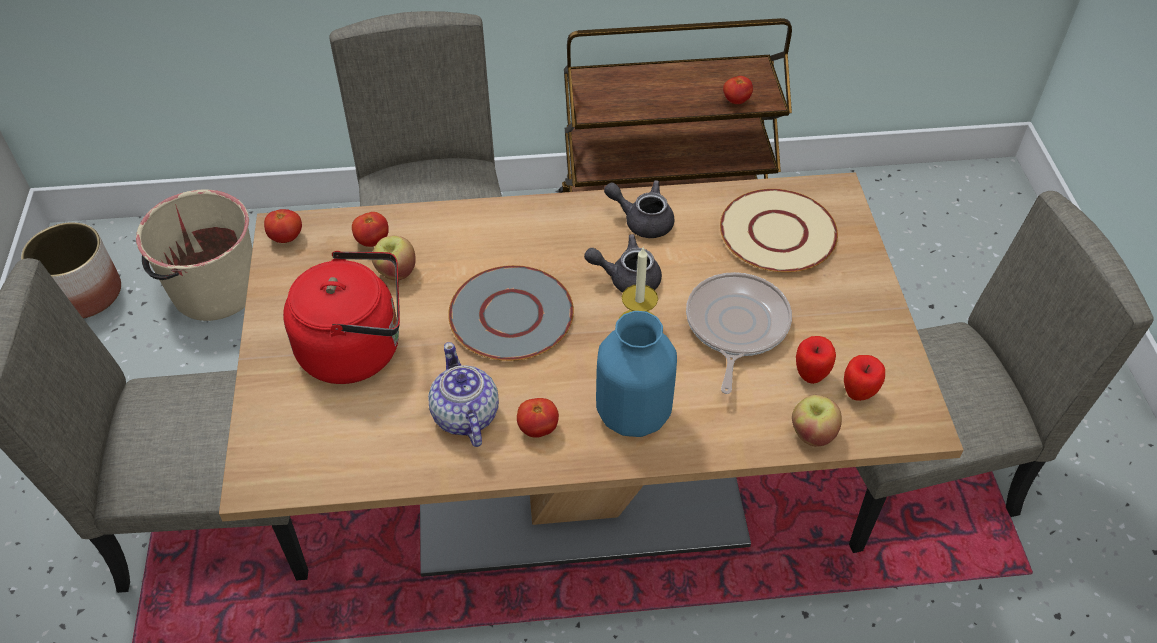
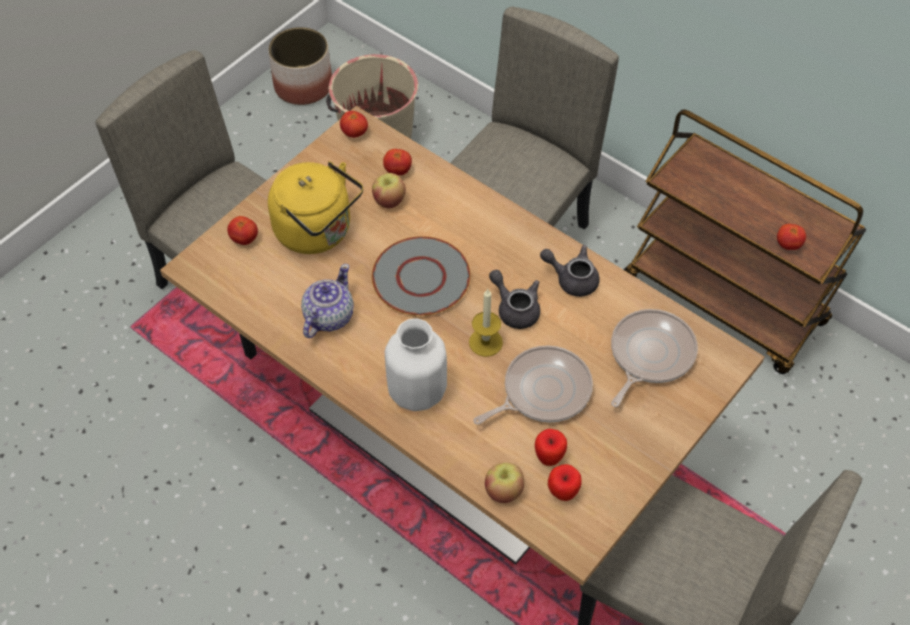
camera: 45 degrees right, 5 degrees up
red kettle [283,251,400,384] -> yellow kettle [268,161,363,254]
tomato [517,398,559,438] -> tomato moved to [227,216,258,245]
blue vase [596,311,677,437] -> white vase [385,318,447,411]
grey teapot [604,180,674,238] -> grey teapot turned 45 degrees counterclockwise [540,245,599,297]
beige plate [720,189,838,272] -> frying pan [611,309,698,407]

